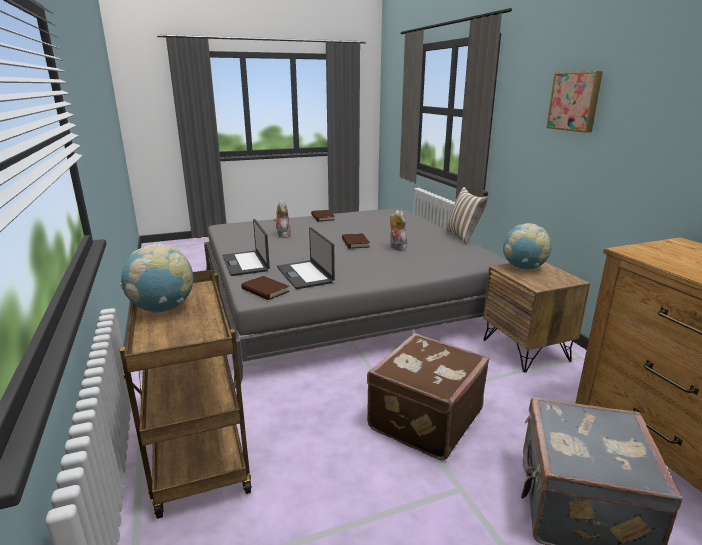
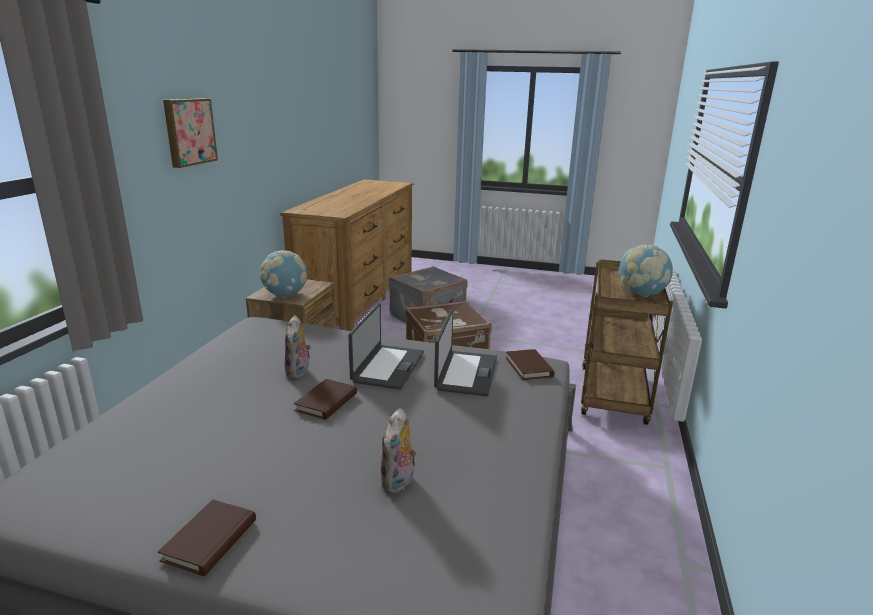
camera: 145 degrees left, 0 degrees up
laptop [222,219,270,276] -> laptop moved to [348,303,424,390]
pillow [446,187,488,245] -> none

